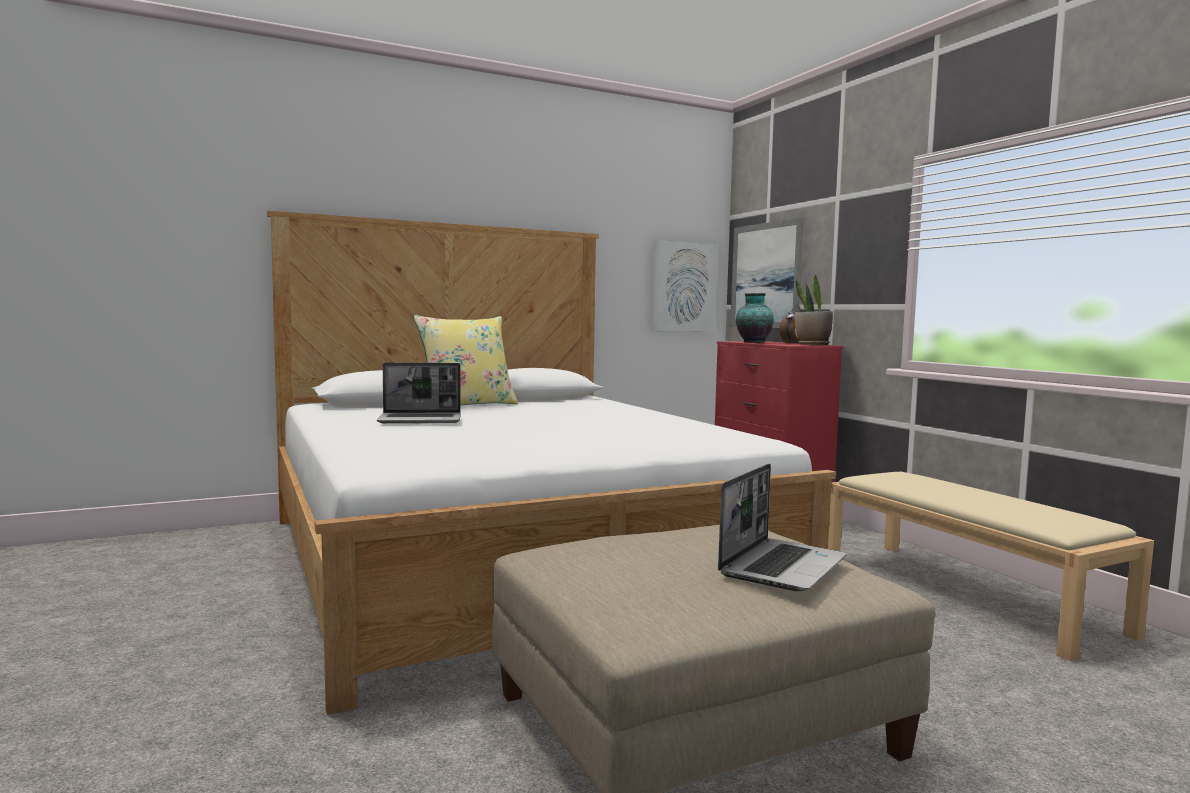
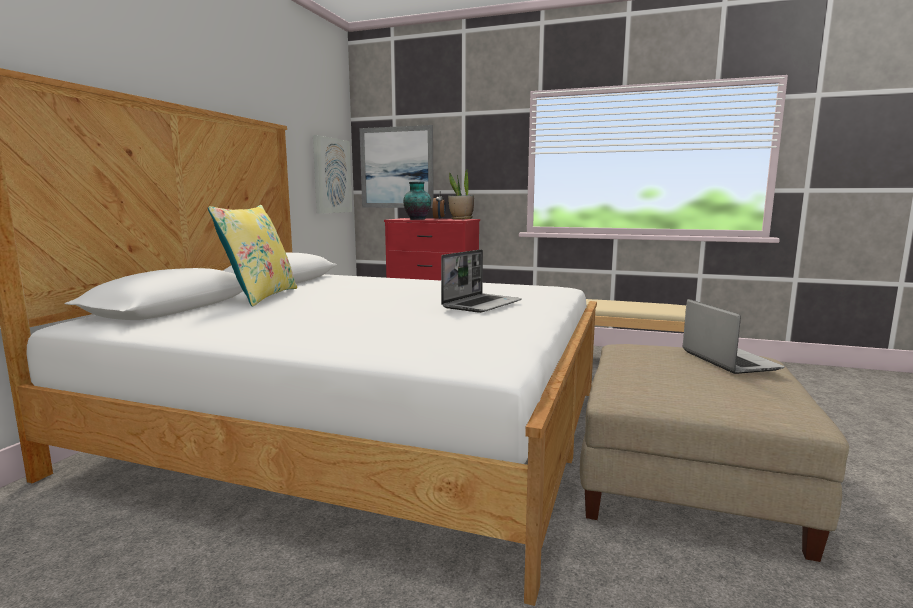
camera: 45 degrees left, 5 degrees up
laptop [377,362,461,423] -> laptop moved to [441,249,522,313]

